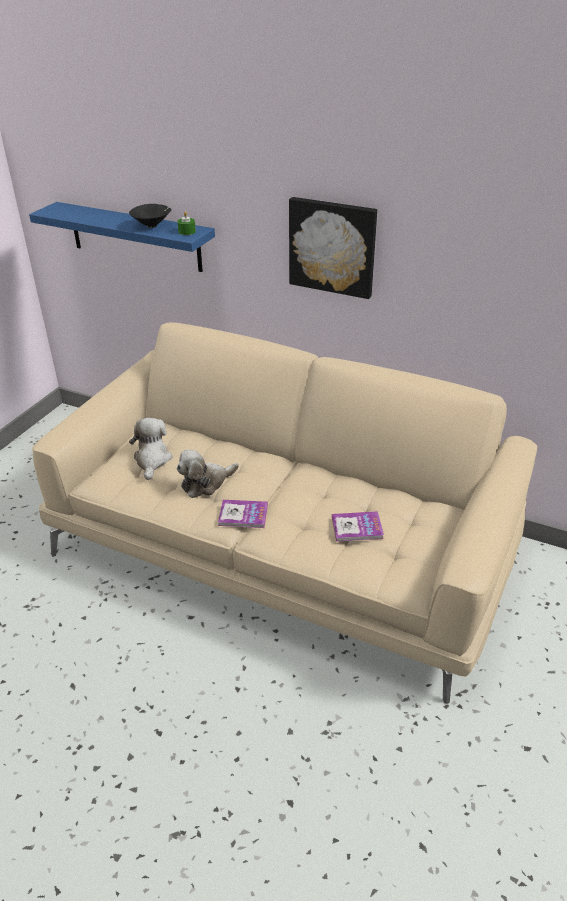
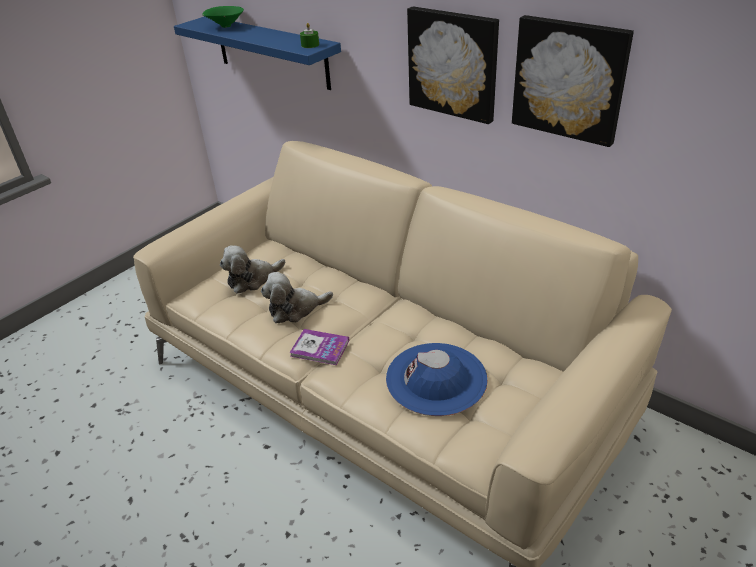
camera: 15 degrees right, 0 degrees up
black bowl [129,204,171,228] -> none
plush toy [129,418,172,480] -> plush toy turned 135 degrees counterclockwise [220,246,285,294]
book [332,511,384,542] -> blue hat [386,343,487,416]
none -> green bowl [202,6,244,28]
none -> picture [512,15,634,147]

